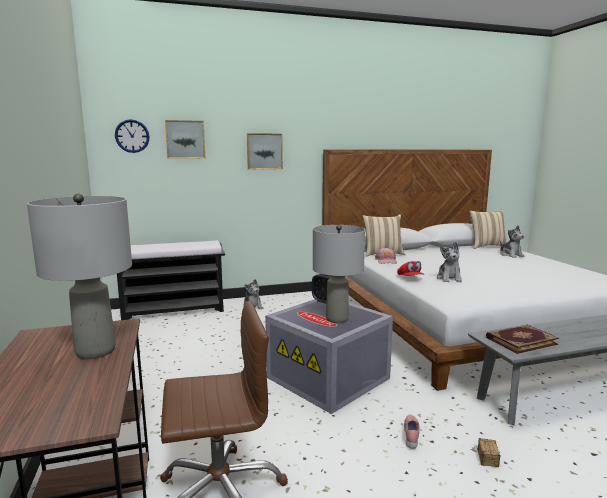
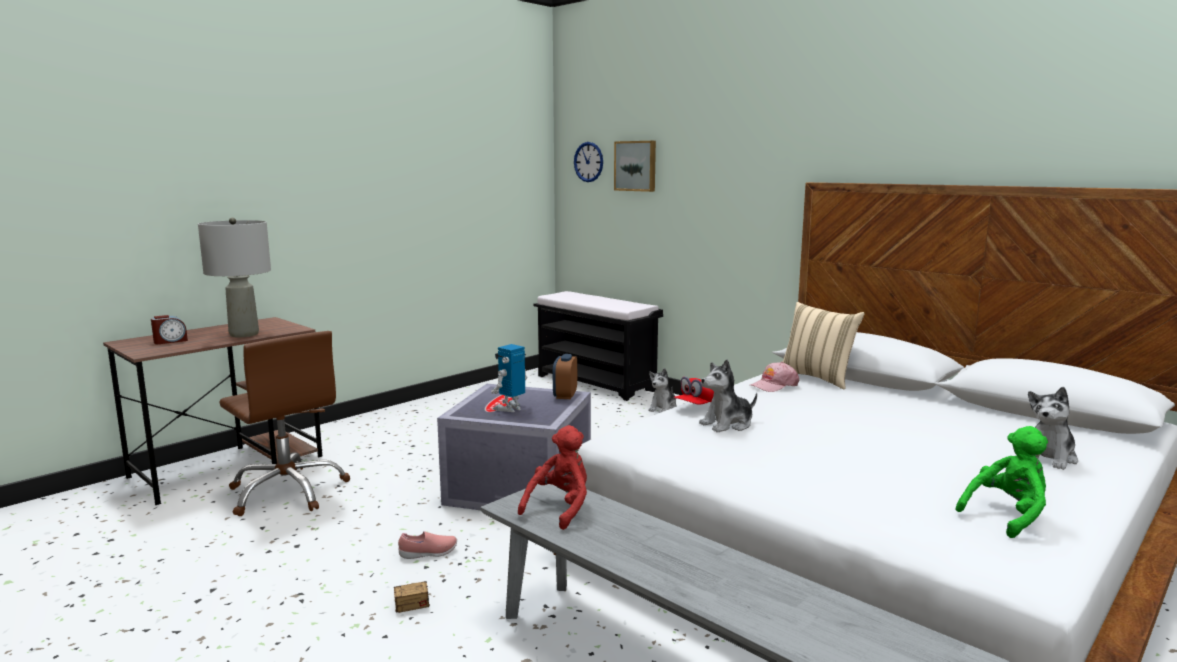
camera: 60 degrees right, 0 degrees up
picture [247,133,283,170] -> none
grey table lamp [313,225,365,323] -> toy robot [491,344,528,412]
beige pillow [469,210,507,249] -> none
book [486,324,559,354] -> red plush toy [518,425,587,530]
none -> alarm clock [151,315,188,344]
none -> green plush toy [956,426,1048,538]

